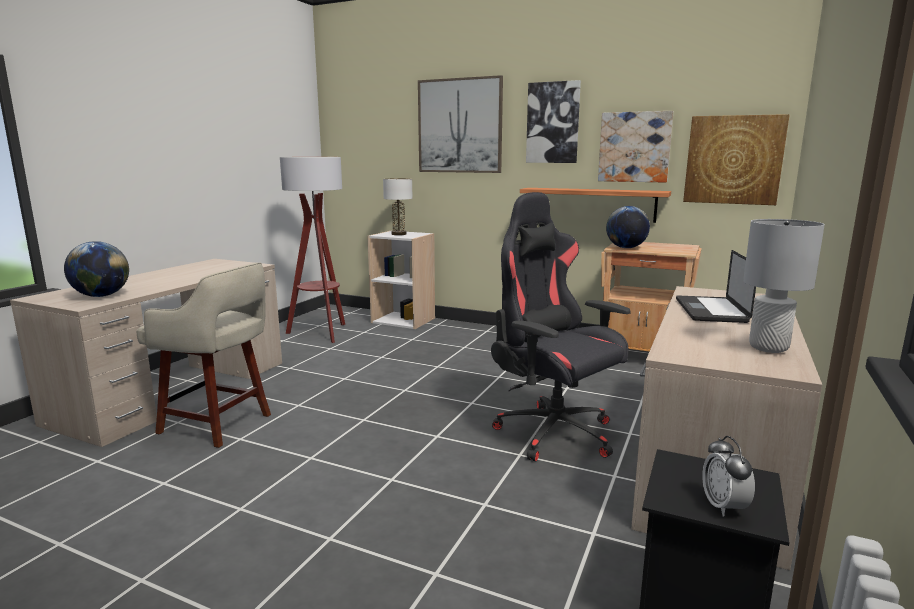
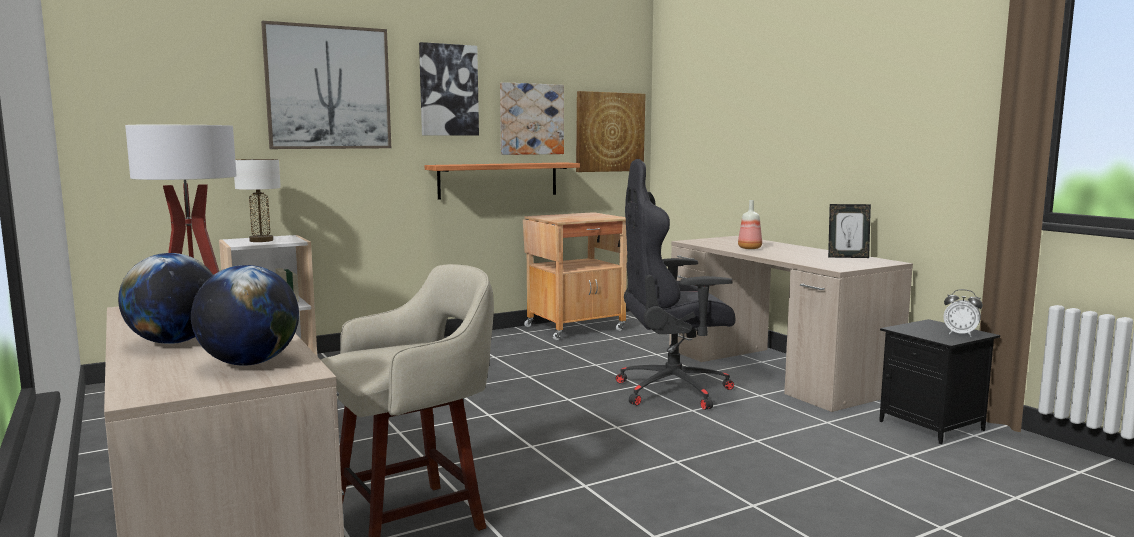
camera: 55 degrees left, 5 degrees down
globe [606,206,650,248] -> globe moved to [118,253,213,344]
laptop [676,250,756,323] -> bottle [738,200,762,249]
grey table lamp [743,219,825,353] -> picture frame [828,204,871,258]

